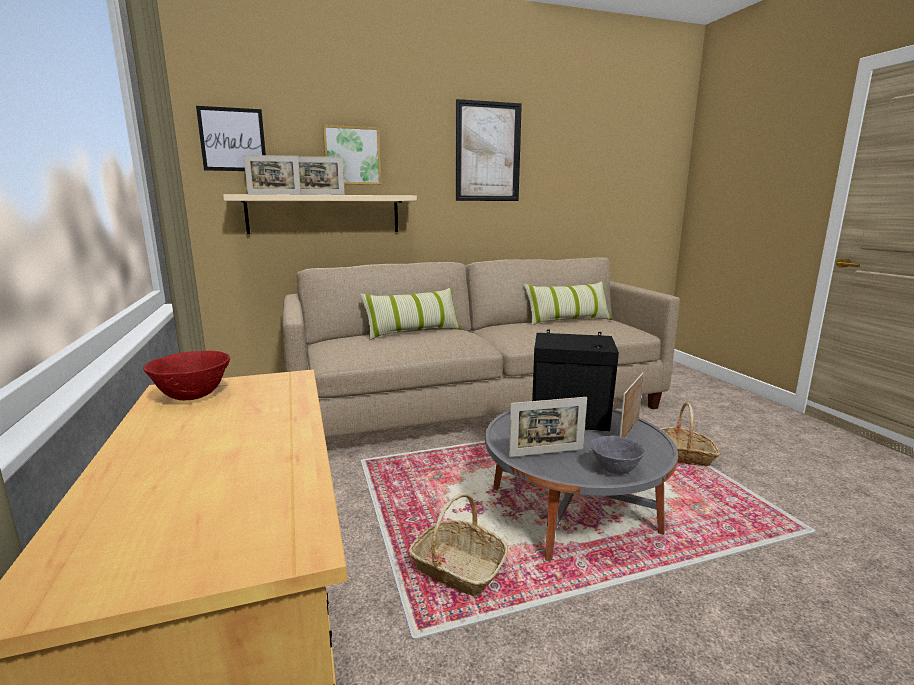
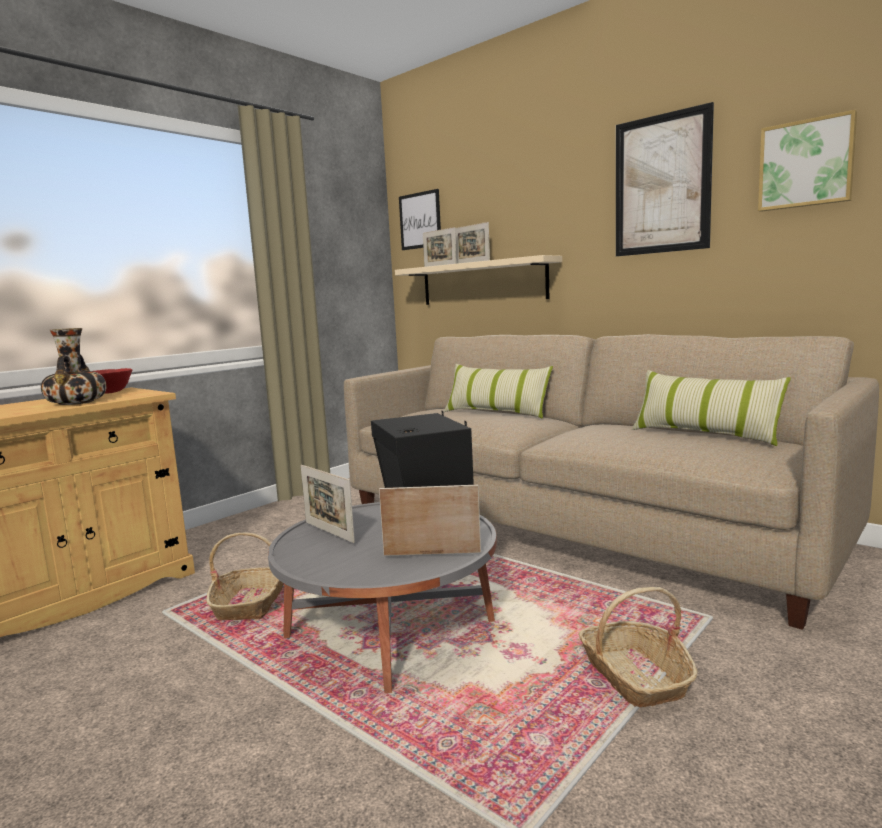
camera: 60 degrees right, 5 degrees down
picture [323,125,381,185] -> picture moved to [758,110,857,212]
grey bowl [590,436,646,475] -> none
none -> vase [41,328,106,405]

